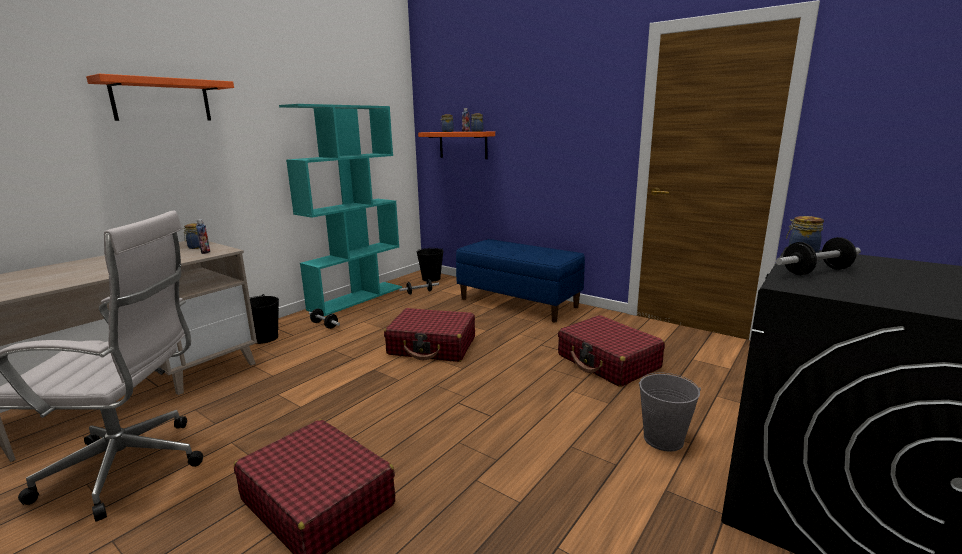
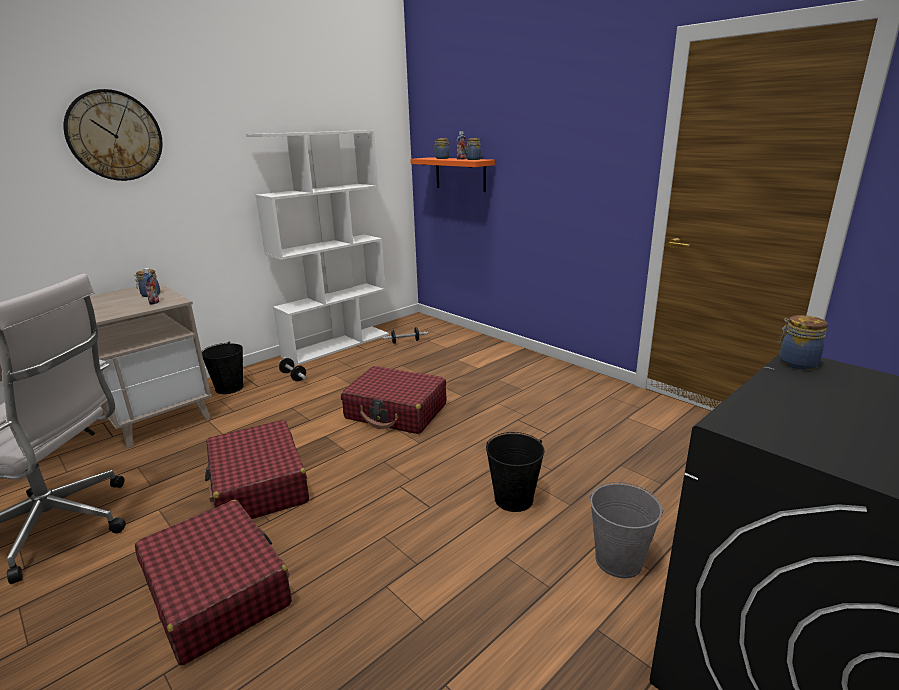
camera: 10 degrees right, 5 degrees up
orange shelf [86,74,234,121] -> wall clock [64,89,163,181]
turquoise bookcase [279,104,402,316] -> white bookcase [246,130,389,366]
black bucket [417,248,443,282] -> black bucket moved to [486,432,544,512]
blue bench [456,239,585,322] -> none
red suitcase [558,315,665,387] -> red suitcase moved to [205,420,309,519]
dumbbell [776,237,861,275] -> none

